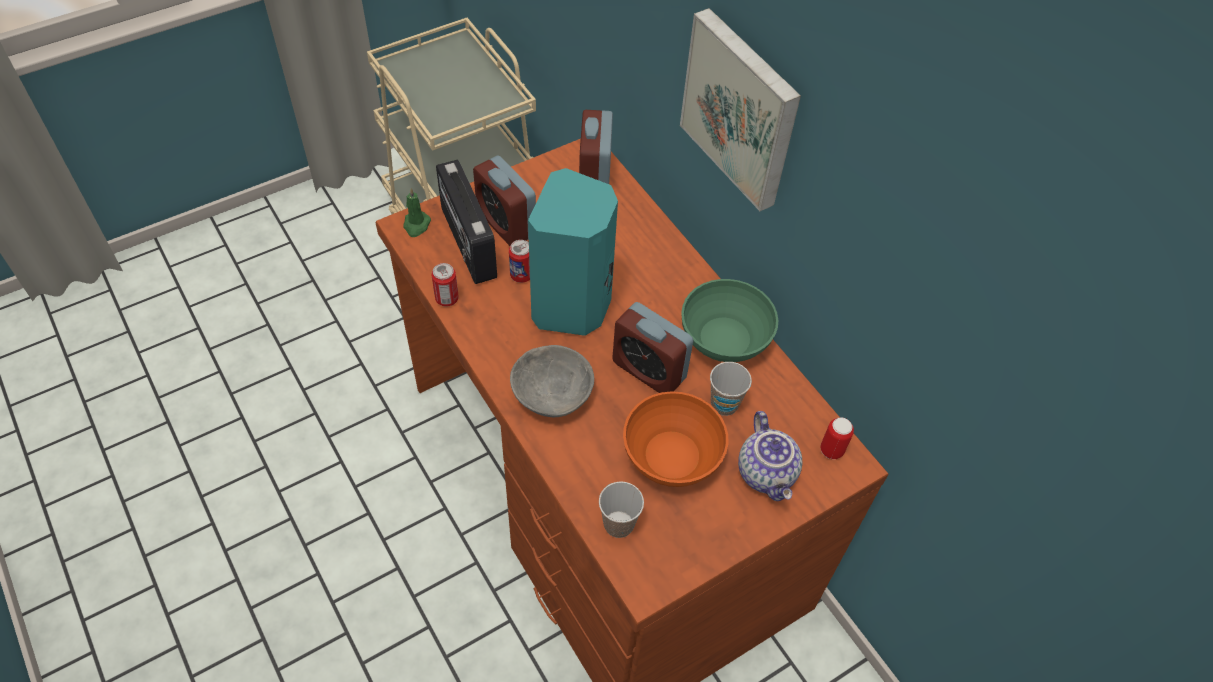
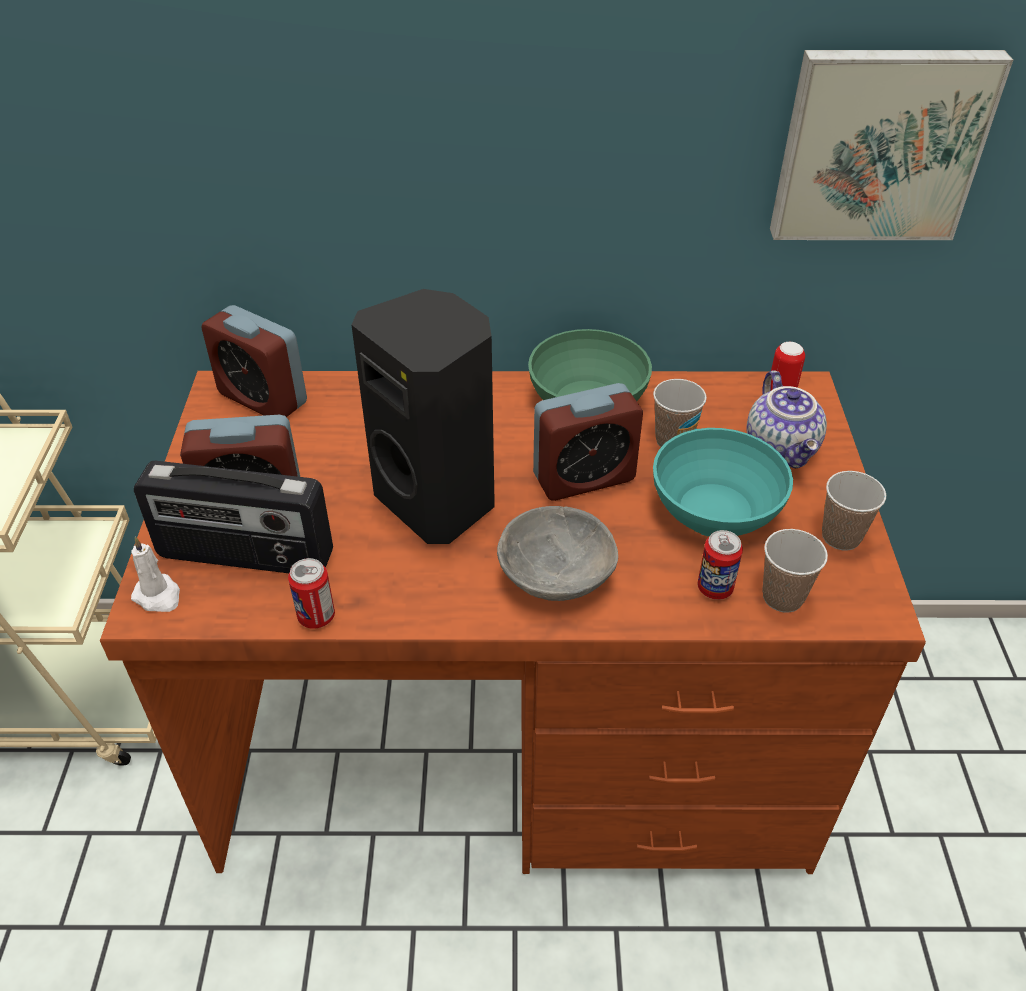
camera: 55 degrees left, 10 degrees down
green candle [403,188,431,237] -> white candle [131,536,180,612]
can [509,240,530,283] -> can moved to [698,530,743,600]
turquoise speaker [528,168,618,336] -> black speaker [352,289,495,544]
orange bowl [623,391,728,487] -> turquoise bowl [653,428,793,537]
picture [680,8,801,211] -> picture moved to [770,50,1013,240]
teapot [738,411,802,501] -> teapot turned 60 degrees clockwise [747,370,827,468]
none -> cup [822,471,886,551]

